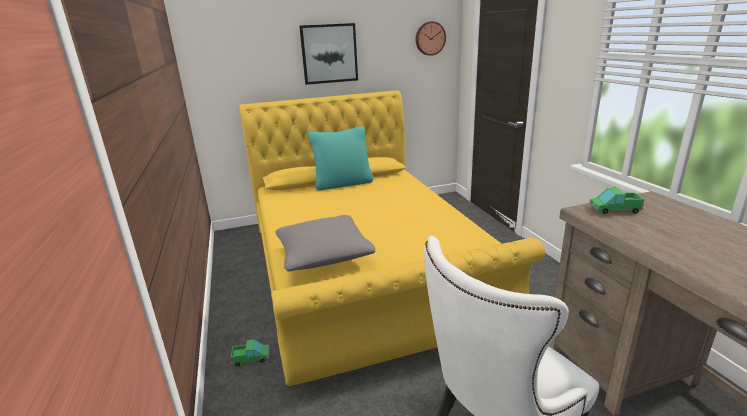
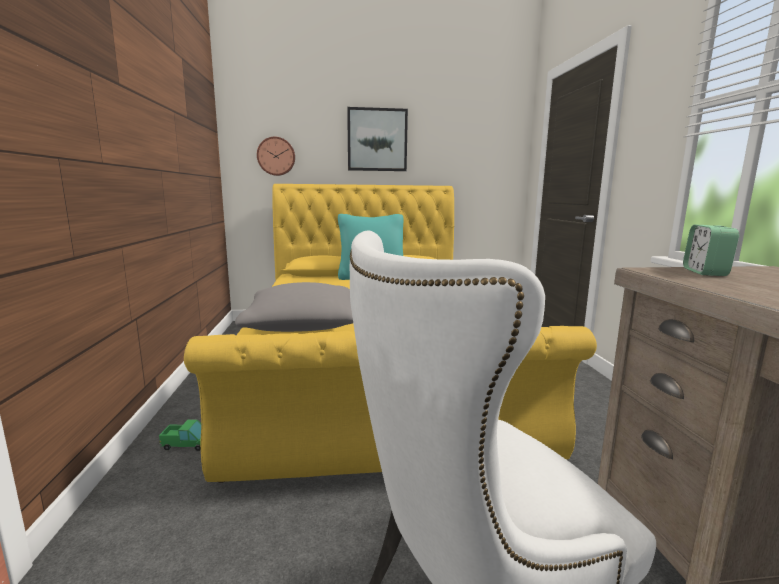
camera: 10 degrees right, 10 degrees down
wall clock [416,21,446,56] -> wall clock moved to [257,137,295,176]
toy truck [589,188,644,214] -> alarm clock [683,225,739,276]

